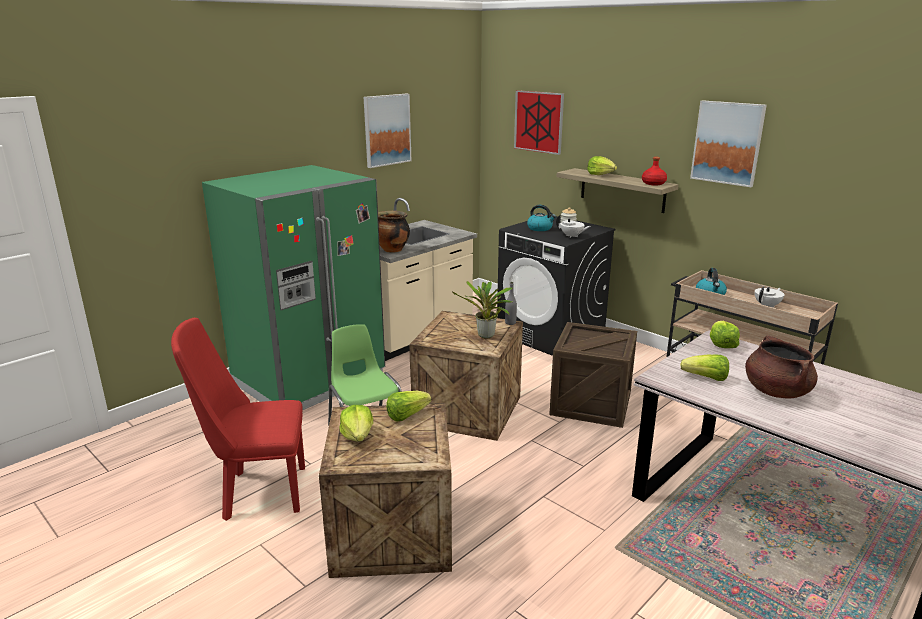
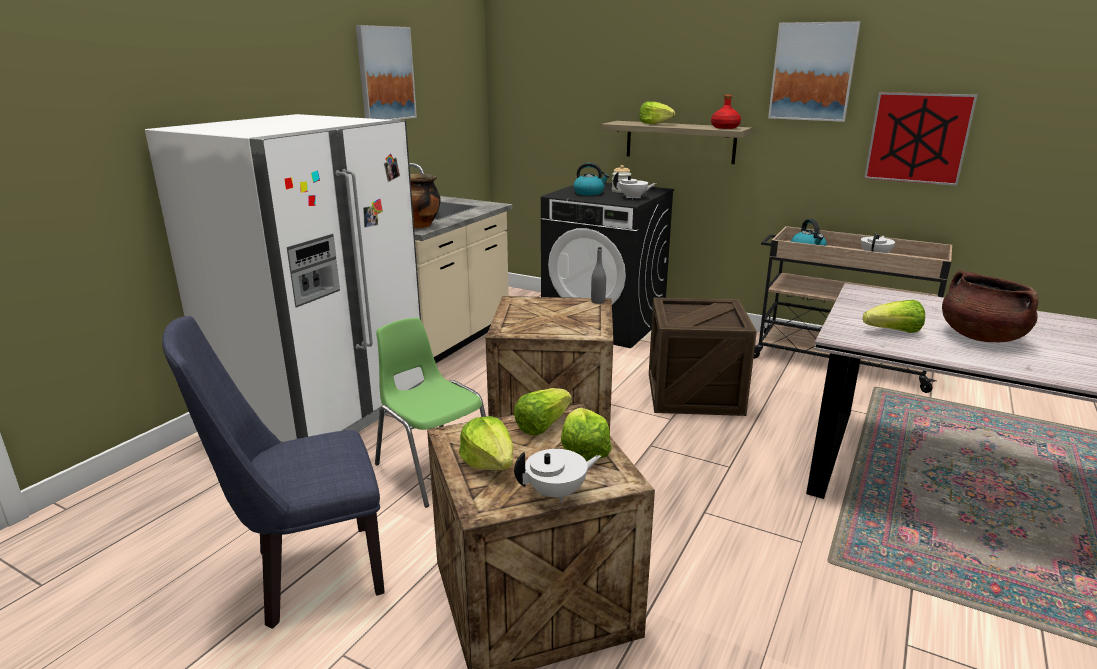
camera: 15 degrees left, 0 degrees up
red chair [171,318,305,521] -> blue chair [162,316,385,629]
green fridge [202,165,385,410] -> white fridge [145,114,424,443]
potted plant [453,281,513,338] -> none
picture [514,90,564,155] -> picture moved to [864,92,977,186]
lettuce [710,321,740,348] -> lettuce moved to [561,408,612,461]
none -> white teapot [514,449,601,503]

